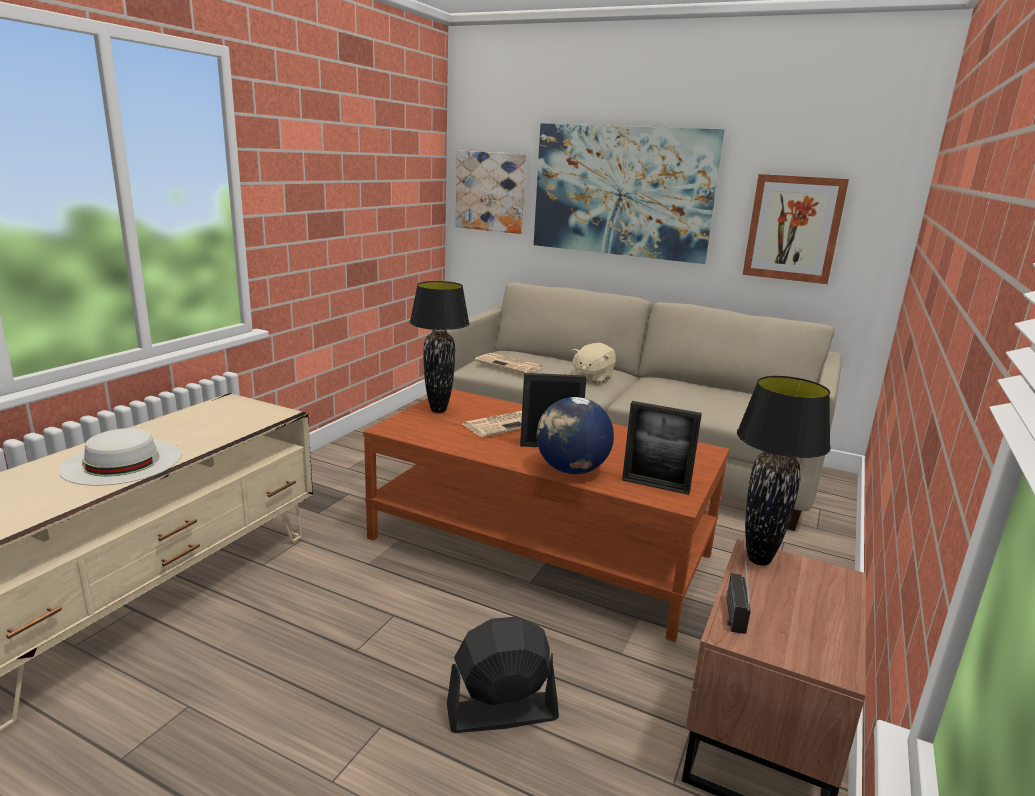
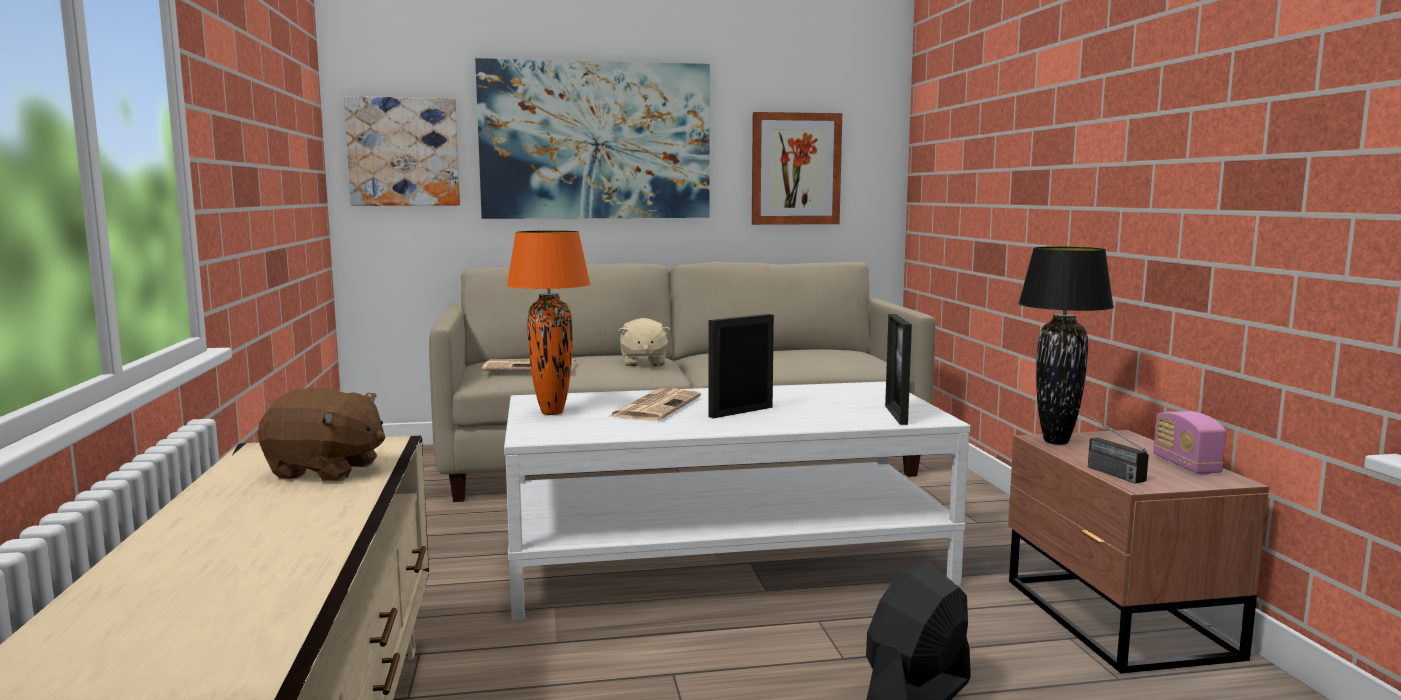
camera: 35 degrees left, 10 degrees down
white hat [58,428,181,486] -> none
brown coffee table [363,389,730,642] -> white coffee table [504,382,971,620]
black table lamp [410,281,470,413] -> orange table lamp [506,230,591,415]
globe [536,397,614,474] -> none
picture frame [622,401,702,495] -> picture frame turned 105 degrees clockwise [885,314,912,425]
none -> brown plush toy [258,388,385,481]
none -> radio [1153,411,1226,475]

